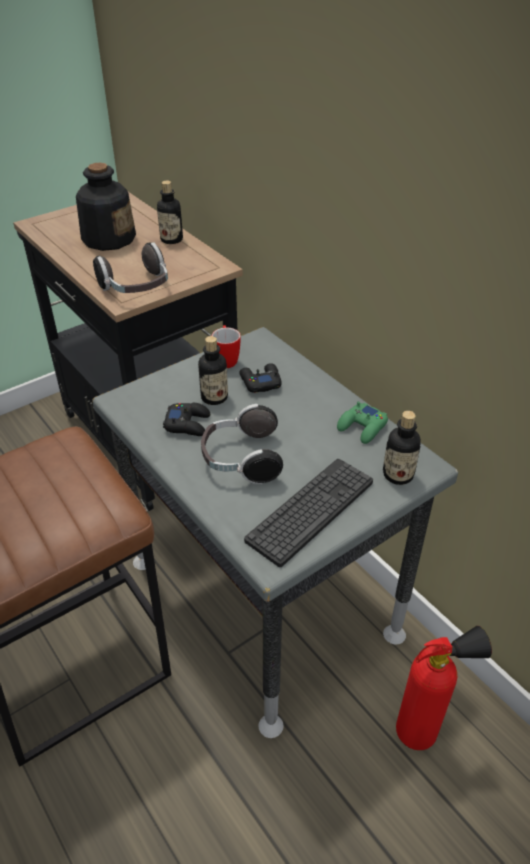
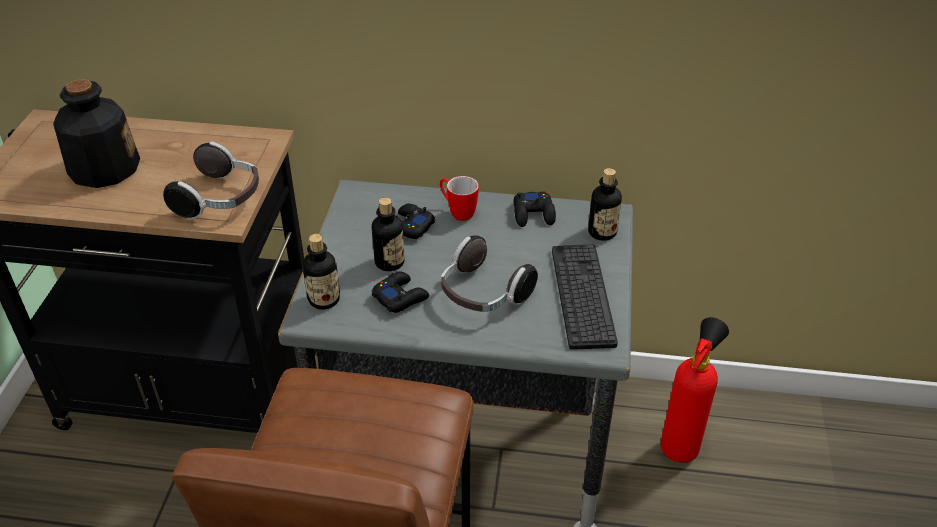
camera: 45 degrees left, 0 degrees up
bottle [157,181,183,244] -> bottle moved to [303,234,340,310]
mug [212,325,241,368] -> mug moved to [440,176,479,221]
green game controller [337,402,388,444] -> black game controller [514,191,556,227]

